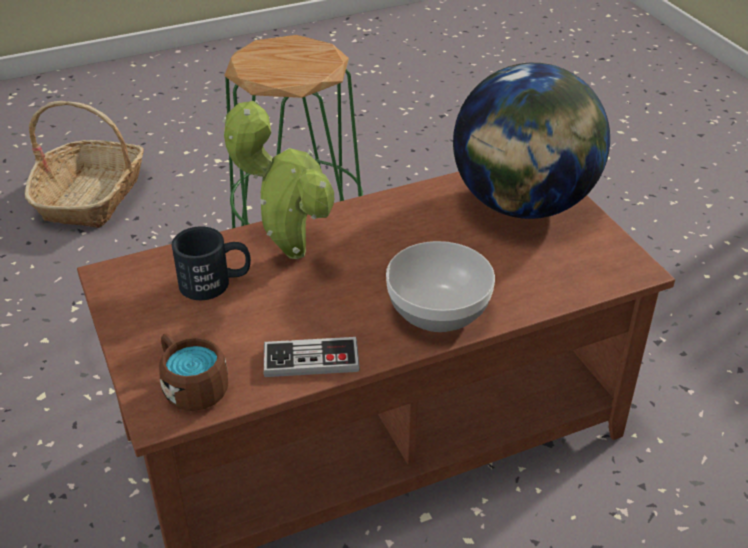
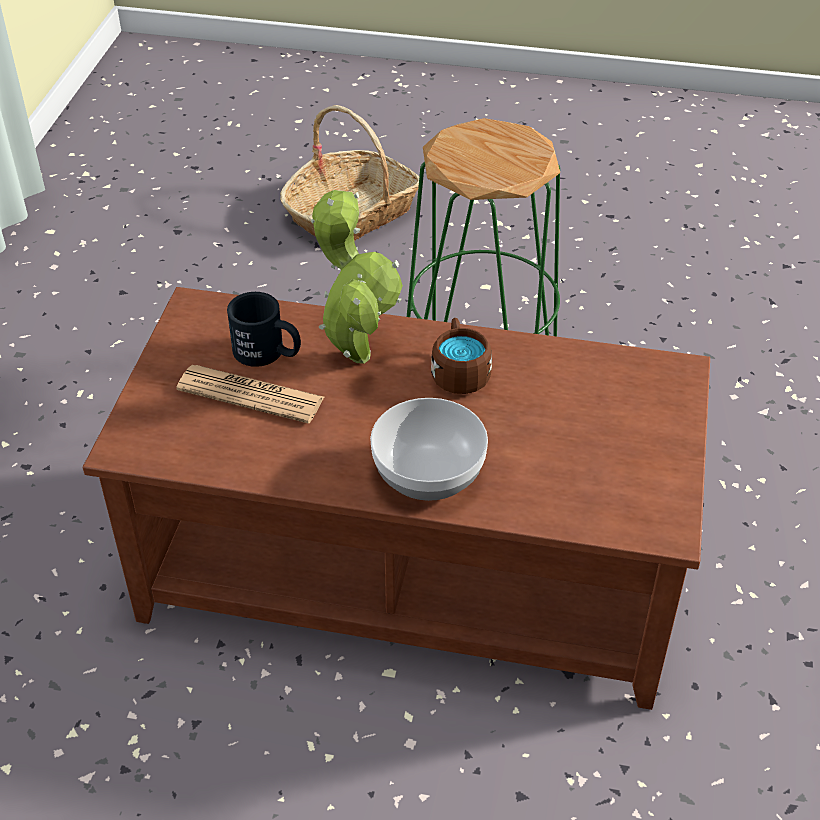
camera: 35 degrees right, 5 degrees up
brown mug [160,334,228,411] -> brown mug moved to [431,318,492,394]
game controller [264,337,360,377] -> none
globe [453,63,610,219] -> none
none -> newspaper [176,365,324,423]

